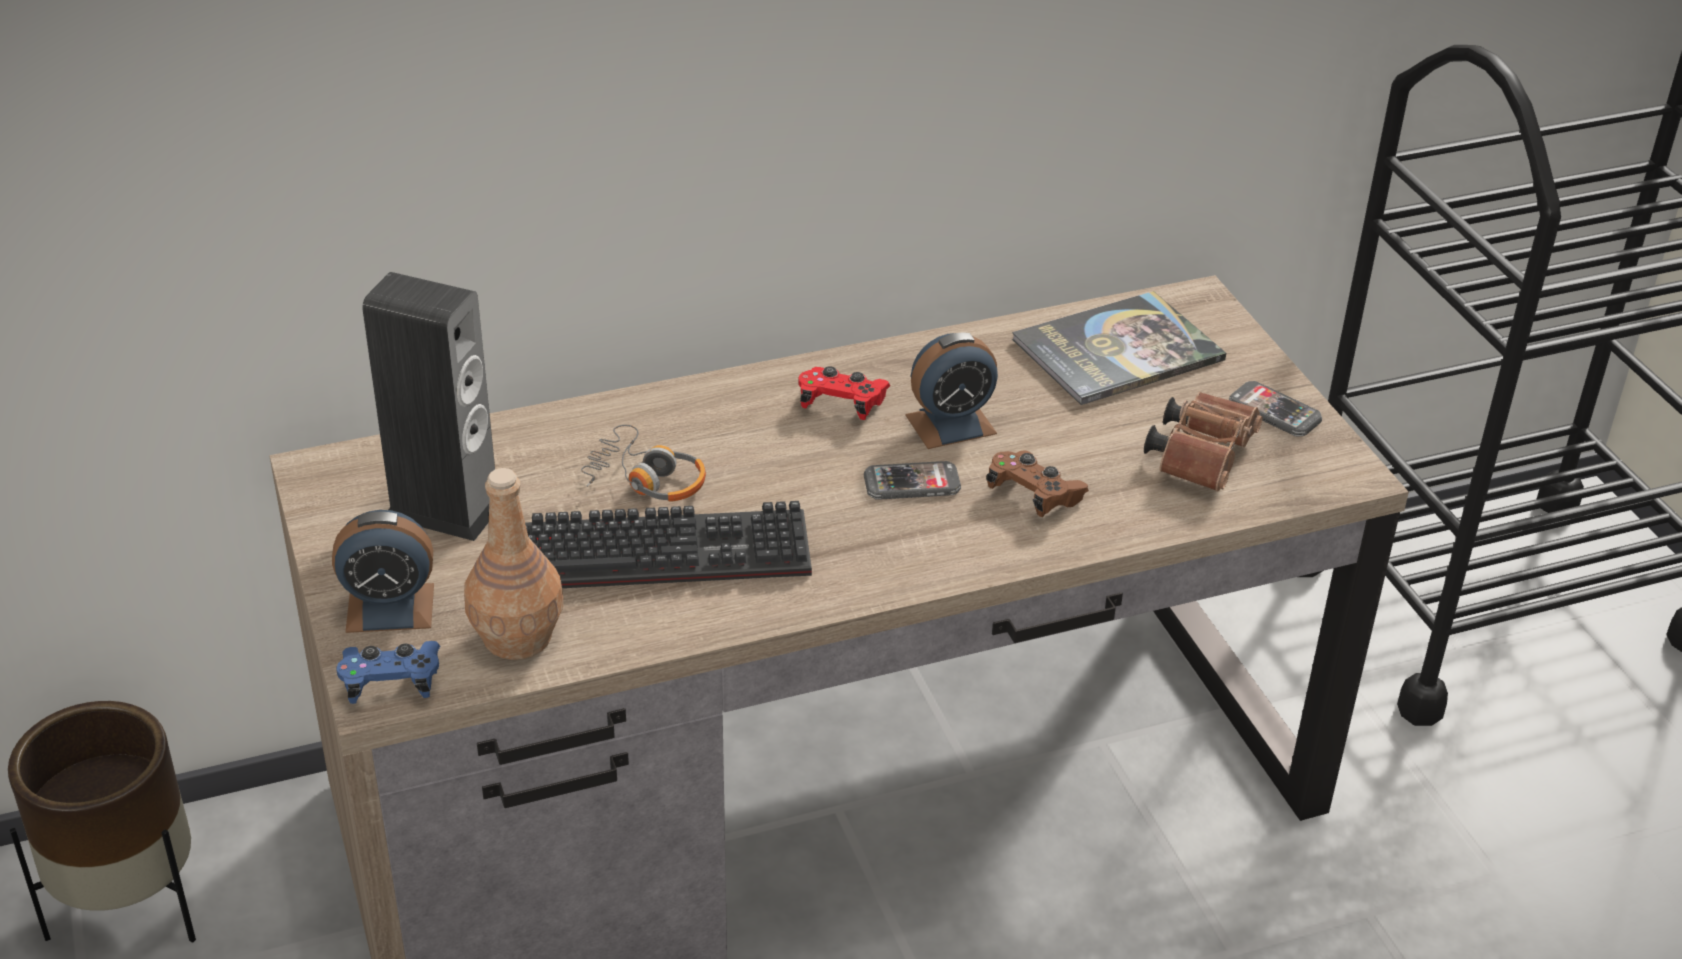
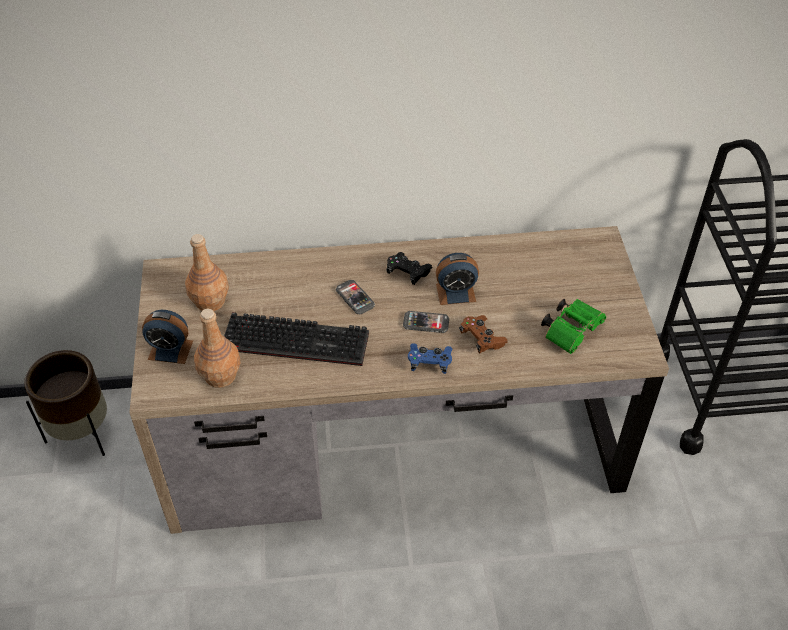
camera: 15 degrees right, 10 degrees up
blue game controller [336,641,440,704] -> blue game controller moved to [408,343,453,374]
speaker [362,272,495,541] -> brown bottle [185,234,229,311]
headphones [581,425,706,502] -> none
red game controller [798,366,890,420] -> black game controller [386,252,432,285]
book [1012,291,1226,405] -> none
brown binoculars [1144,392,1263,491] -> green binoculars [541,299,606,354]
phone [1229,381,1322,437] -> phone moved to [336,280,375,314]

